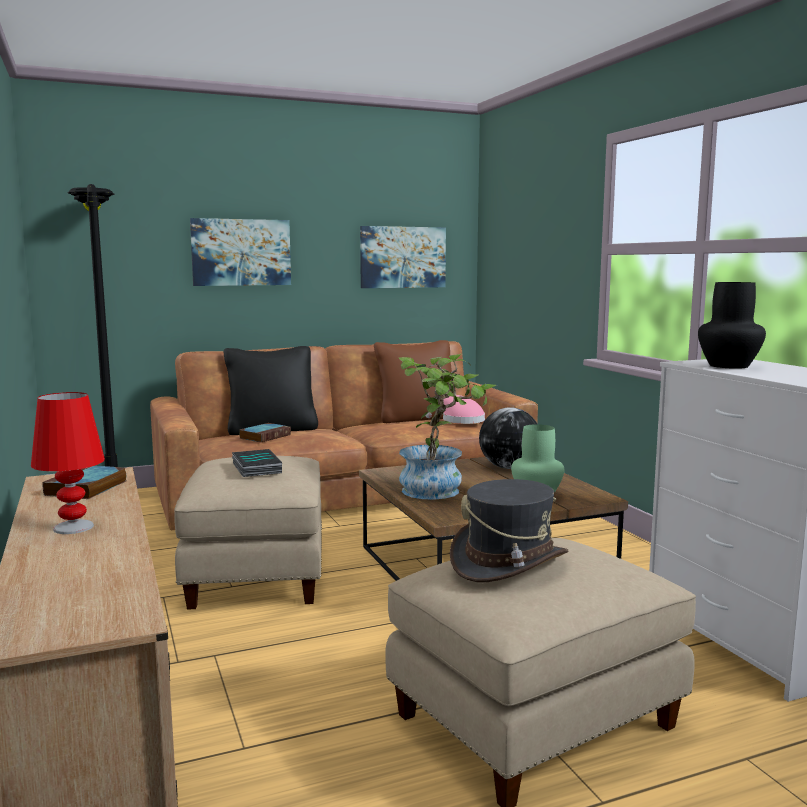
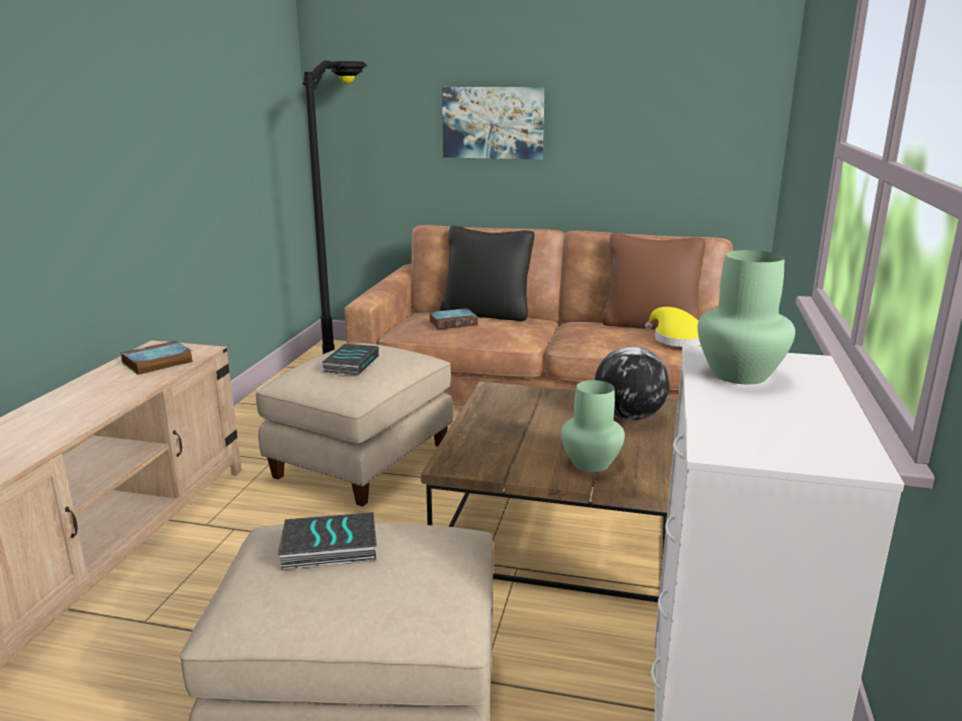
camera: 35 degrees right, 10 degrees up
red table lamp [31,392,105,534] -> none
picture [360,226,446,288] -> none
potted plant [399,354,496,500] -> none
pink hat [425,395,485,424] -> yellow hat [645,307,701,347]
grey hat [450,479,568,582] -> book [277,512,377,570]
black vase [698,282,766,369] -> green vase [697,250,795,384]

